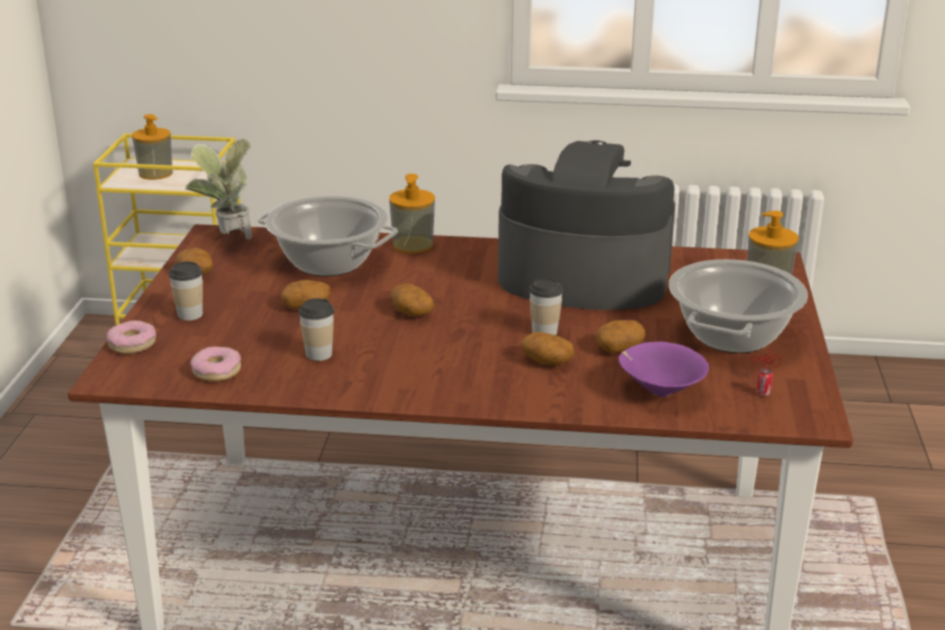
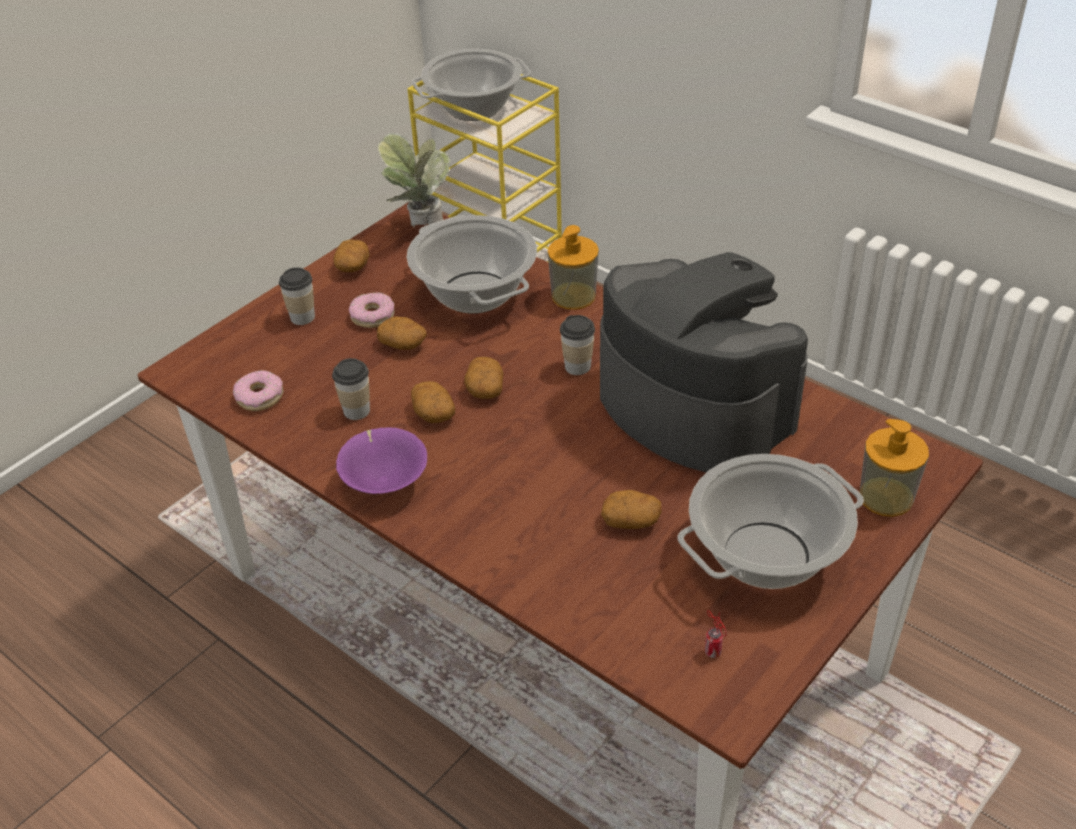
camera: 35 degrees right, 15 degrees up
donut [107,320,156,354] -> donut moved to [349,292,395,328]
soap dispenser [132,114,173,180] -> cooking pot [412,49,532,121]
potato [521,332,575,365] -> potato moved to [411,381,455,423]
cup [529,278,563,335] -> cup moved to [560,315,595,375]
purple bowl [618,342,709,397] -> purple bowl moved to [336,427,427,494]

